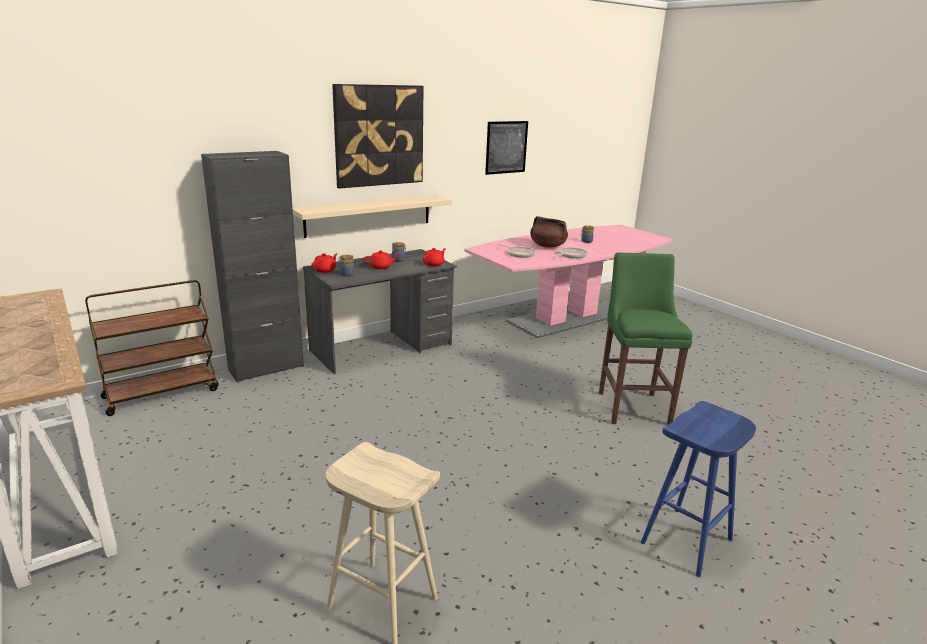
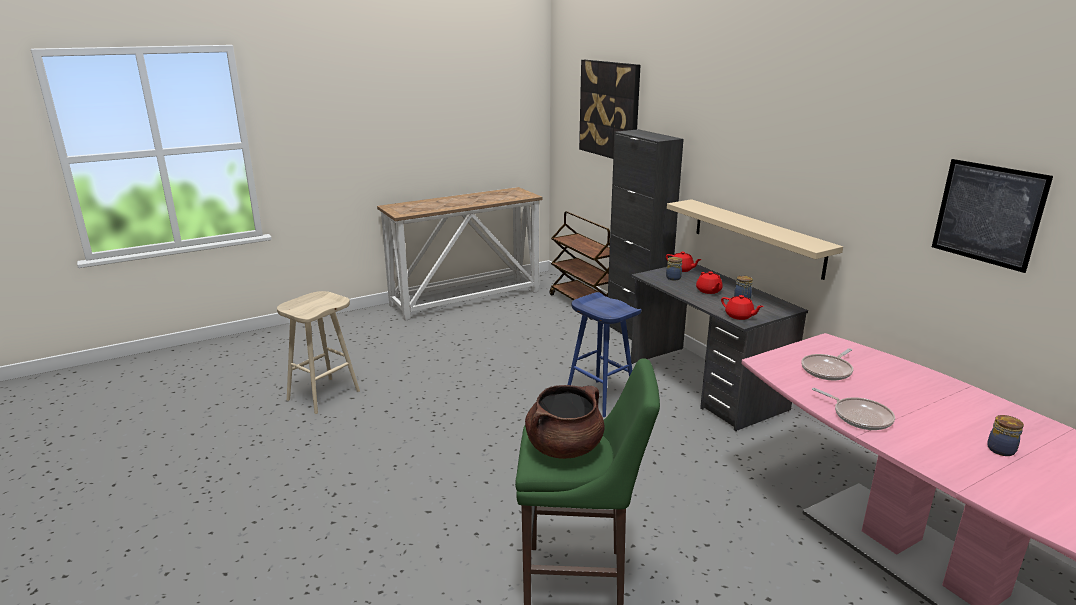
camera: 95 degrees right, 0 degrees up
picture [332,84,423,189] -> picture moved to [579,60,641,159]
brown cooking pot [530,216,568,248] -> brown cooking pot moved to [525,385,605,459]
blue stool [641,401,756,577] -> blue stool moved to [568,292,641,417]

